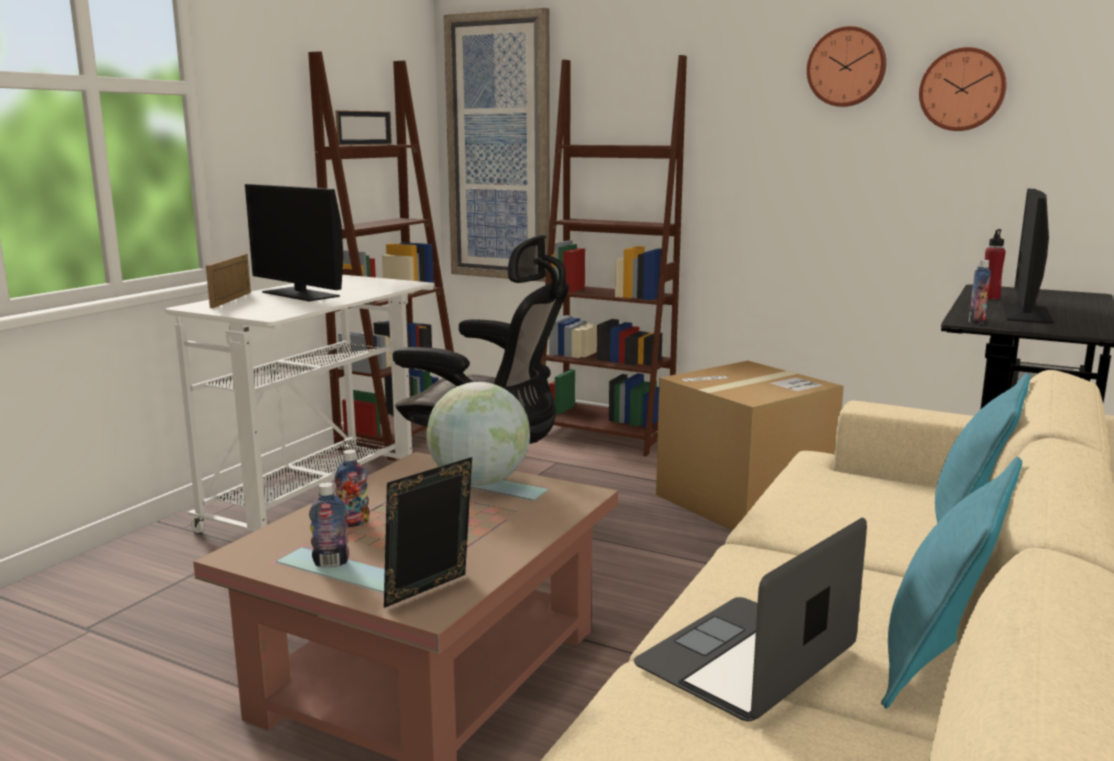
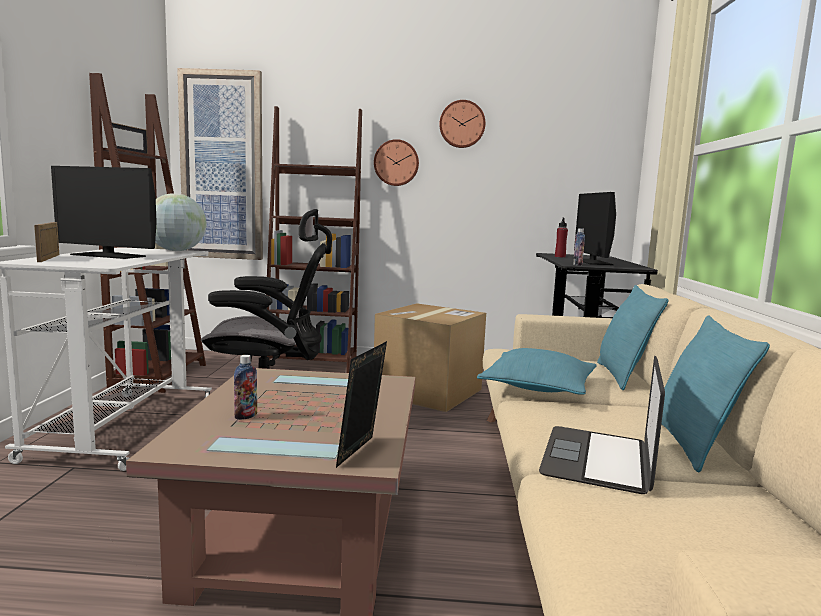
camera: 25 degrees left, 5 degrees down
bottle [309,482,349,567] -> none
globe [426,382,530,486] -> globe moved to [155,193,207,251]
wall clock [919,47,1007,131] -> wall clock moved to [374,139,419,186]
none -> turquoise pillow [477,348,597,395]

